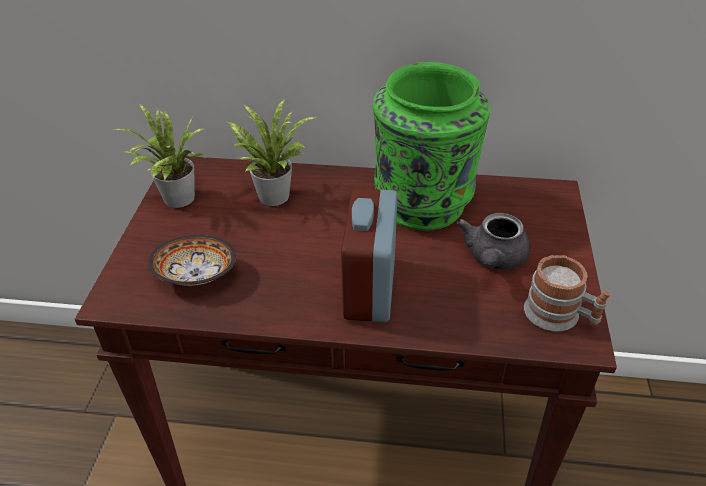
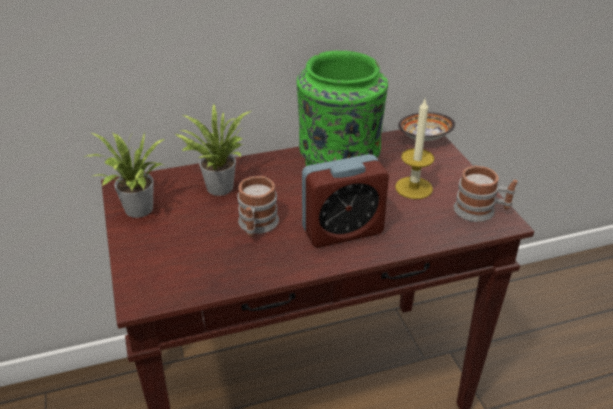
camera: 25 degrees left, 5 degrees down
bowl [148,235,236,286] -> bowl moved to [398,112,455,141]
alarm clock [341,188,398,322] -> alarm clock turned 90 degrees counterclockwise [302,154,389,248]
grey teapot [457,213,530,270] -> candle [395,99,434,199]
none -> mug [238,176,279,237]

